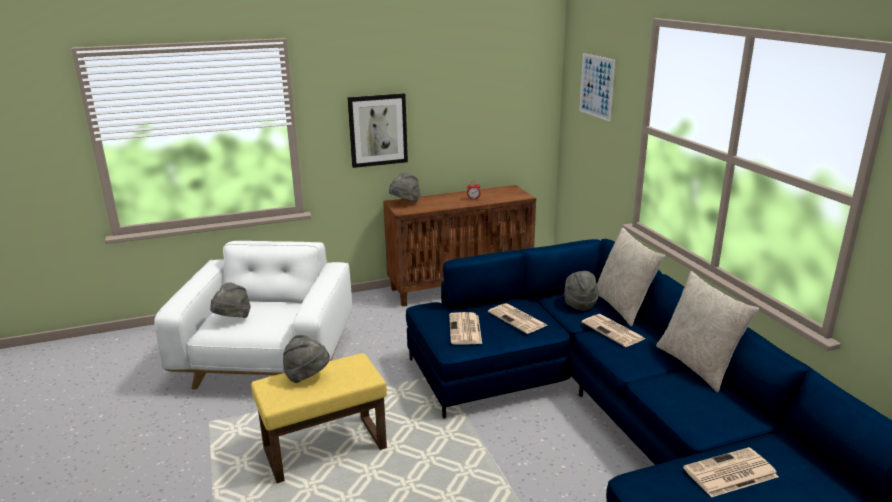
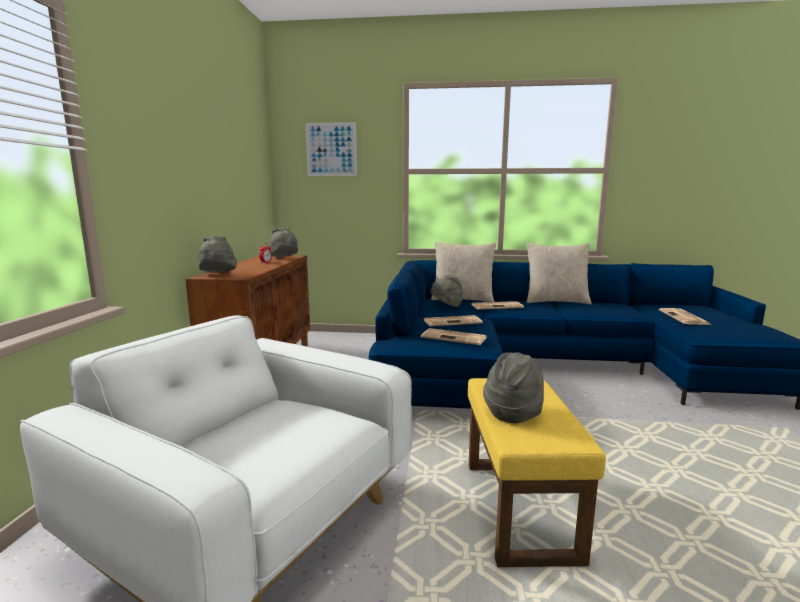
camera: 65 degrees left, 10 degrees down
grey hat [210,282,251,318] -> grey hat moved to [269,228,298,257]
picture [347,93,408,168] -> none

